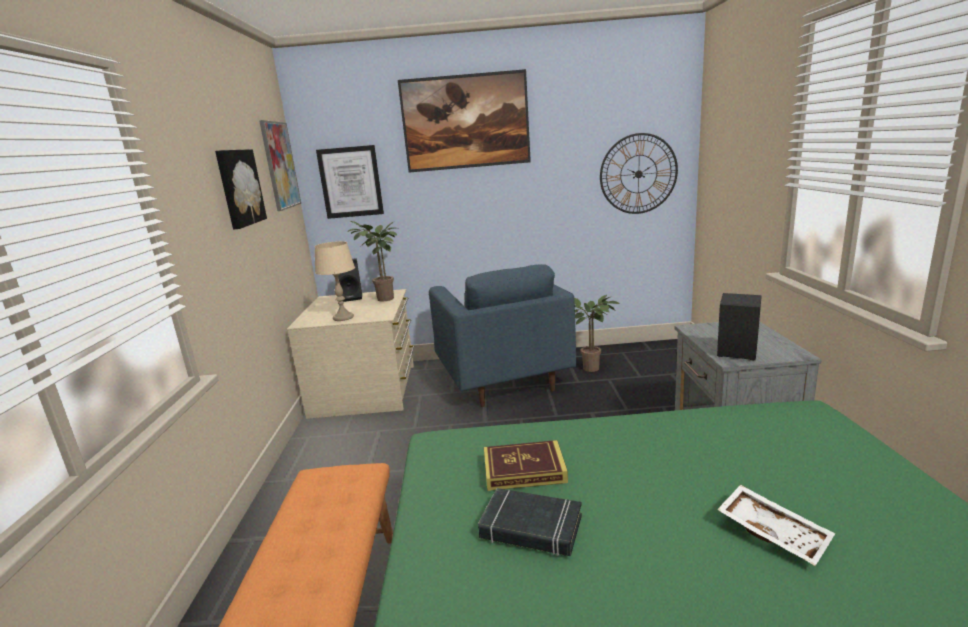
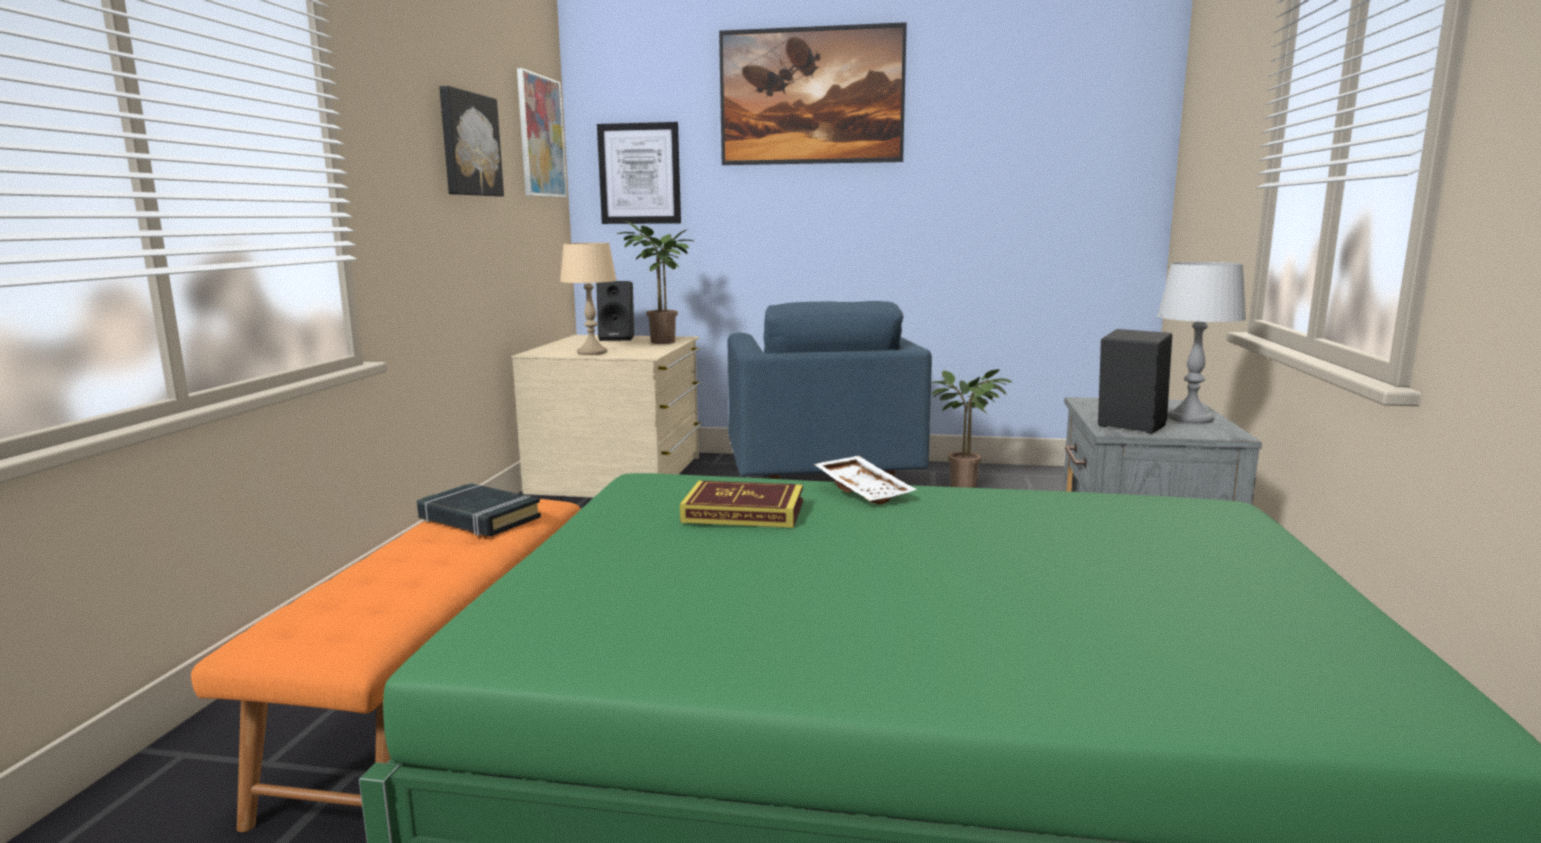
camera: 10 degrees right, 5 degrees down
black book [478,488,582,556] -> black book moved to [417,483,541,537]
wall clock [600,133,678,214] -> none
white tray [717,485,835,566] -> white tray moved to [814,456,917,505]
none -> grey table lamp [1157,262,1246,424]

